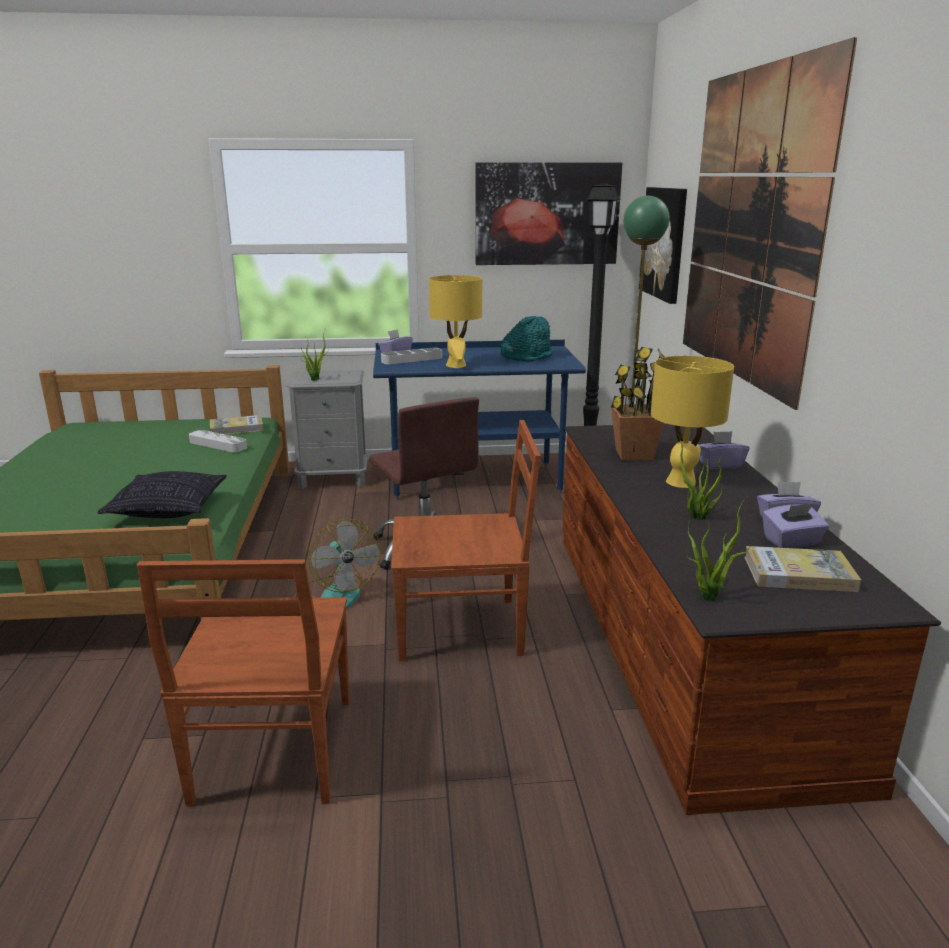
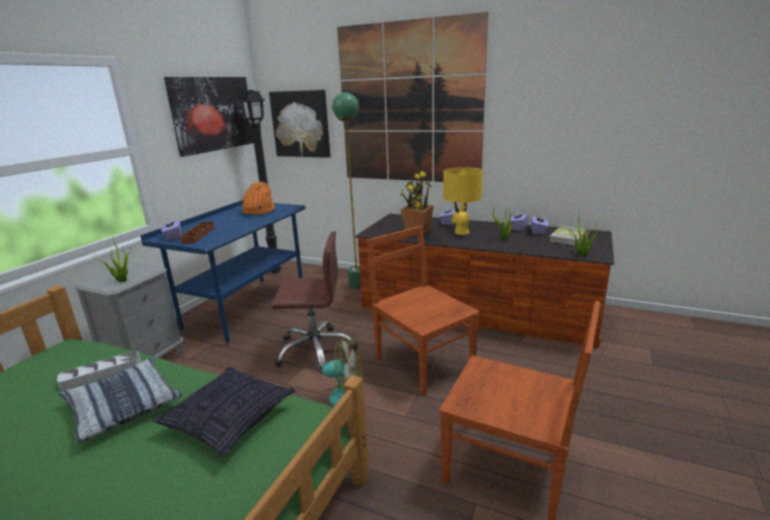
camera: 60 degrees left, 0 degrees up
book [210,415,264,434] -> none
grey tray [381,347,442,364] -> brown tray [180,222,214,244]
brown chair [391,420,541,661] -> brown chair turned 60 degrees counterclockwise [367,226,480,396]
yellow table lamp [429,275,482,368] -> none
turquoise hat [501,316,553,362] -> orange hat [242,182,275,214]
none -> pillow [59,357,182,443]

